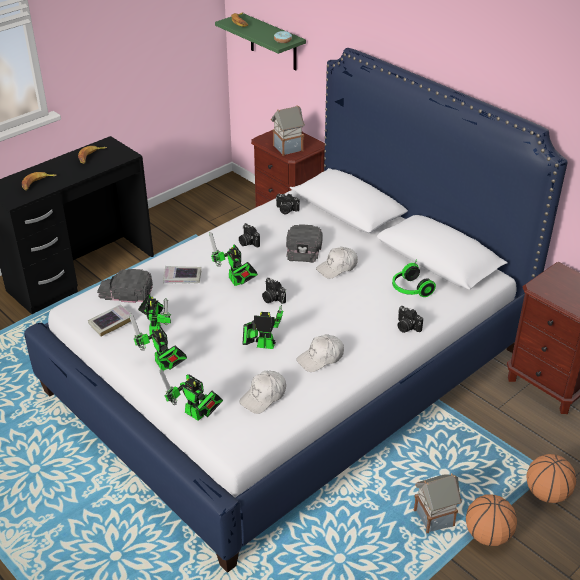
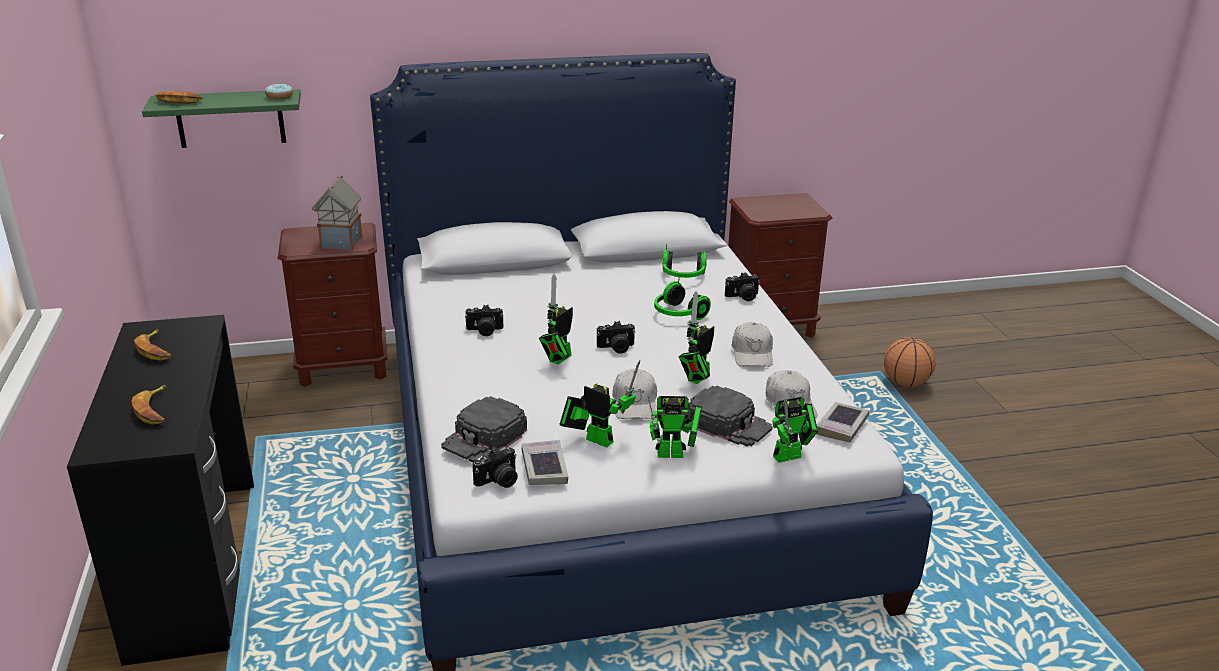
camera: 60 degrees left, 10 degrees down
book [163,266,201,283] -> book moved to [817,402,869,442]
toy robot [209,232,258,286] -> toy robot turned 120 degrees clockwise [539,274,573,365]
camera [276,193,300,215] -> camera moved to [472,447,518,488]
black cap [286,224,323,263] -> black cap moved to [688,385,773,447]
white cap [316,247,358,279] -> white cap moved to [612,369,657,419]
toy house [414,473,462,533] -> none
basketball [466,495,517,546] -> none
none -> headphones [654,276,711,320]

